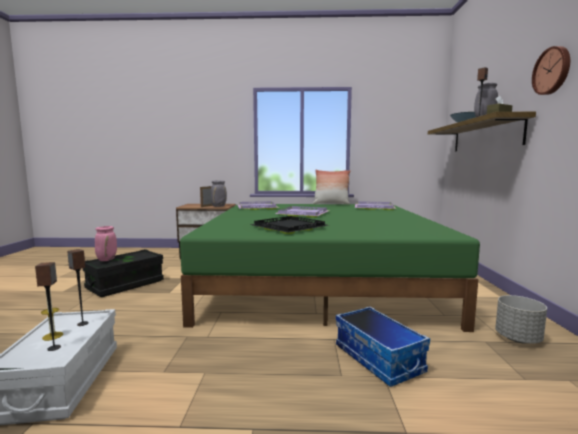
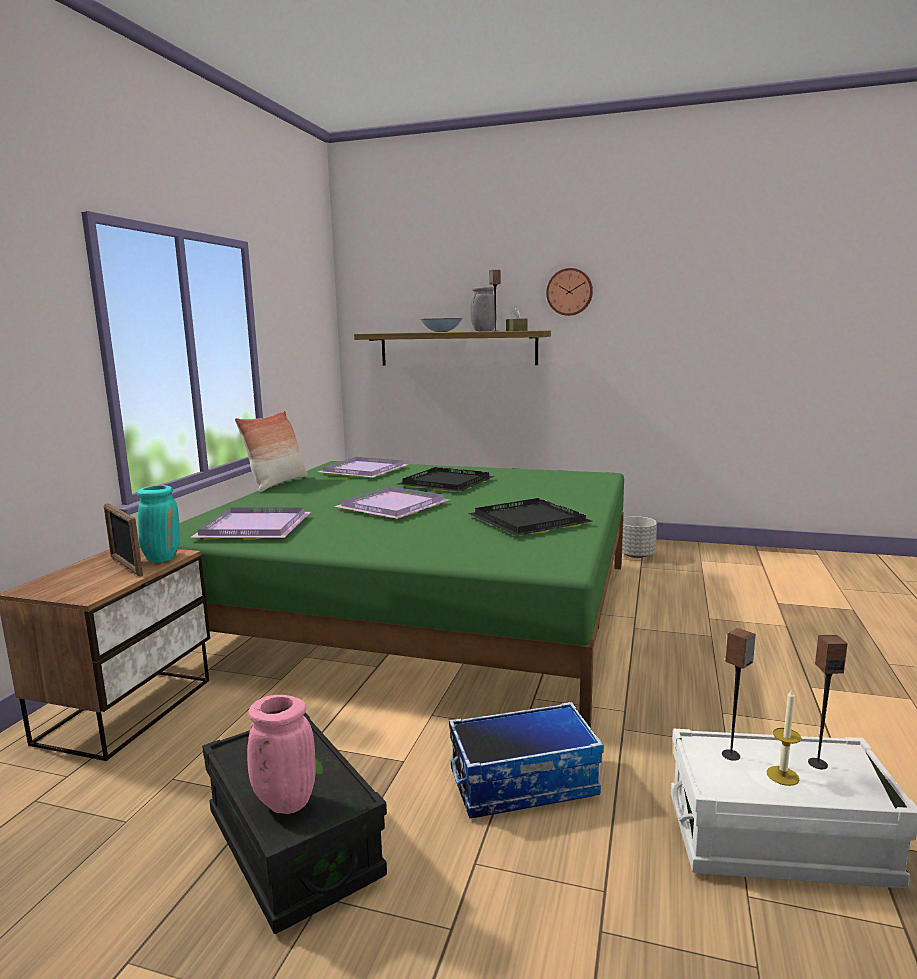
camera: 75 degrees left, 5 degrees up
grey vase [211,181,227,207] -> turquoise vase [137,485,180,563]
storage box [336,307,430,387] -> storage box moved to [449,702,604,818]
none -> black tray [398,467,495,491]

